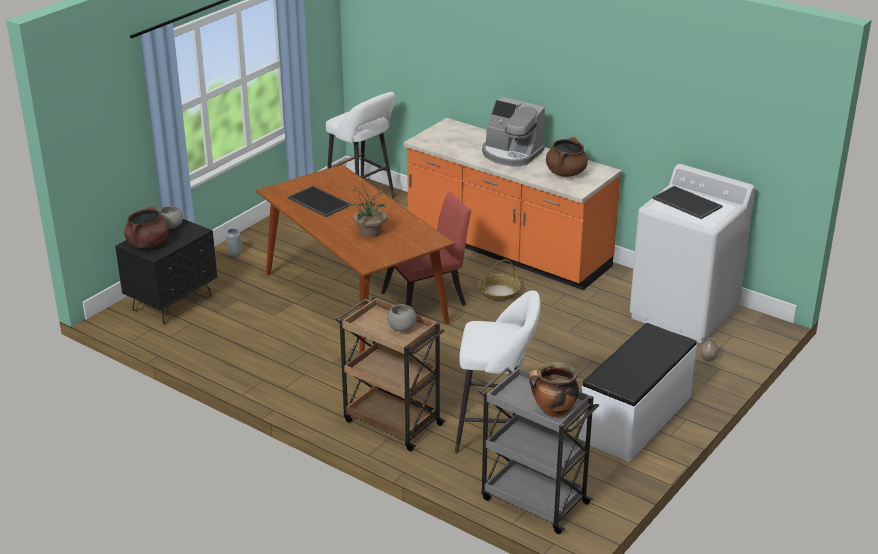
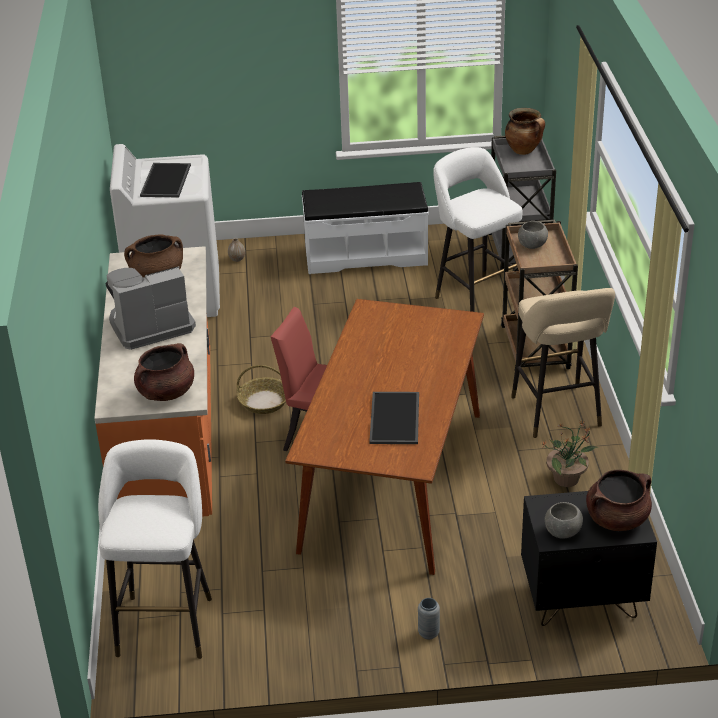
camera: 130 degrees left, 5 degrees up
potted plant [348,182,387,238] -> potted plant moved to [542,420,598,487]
coffee machine [482,97,545,167] -> coffee machine turned 105 degrees counterclockwise [105,266,196,350]
none -> brown cooking pot [134,343,194,401]
none -> beige stool [511,288,615,438]

